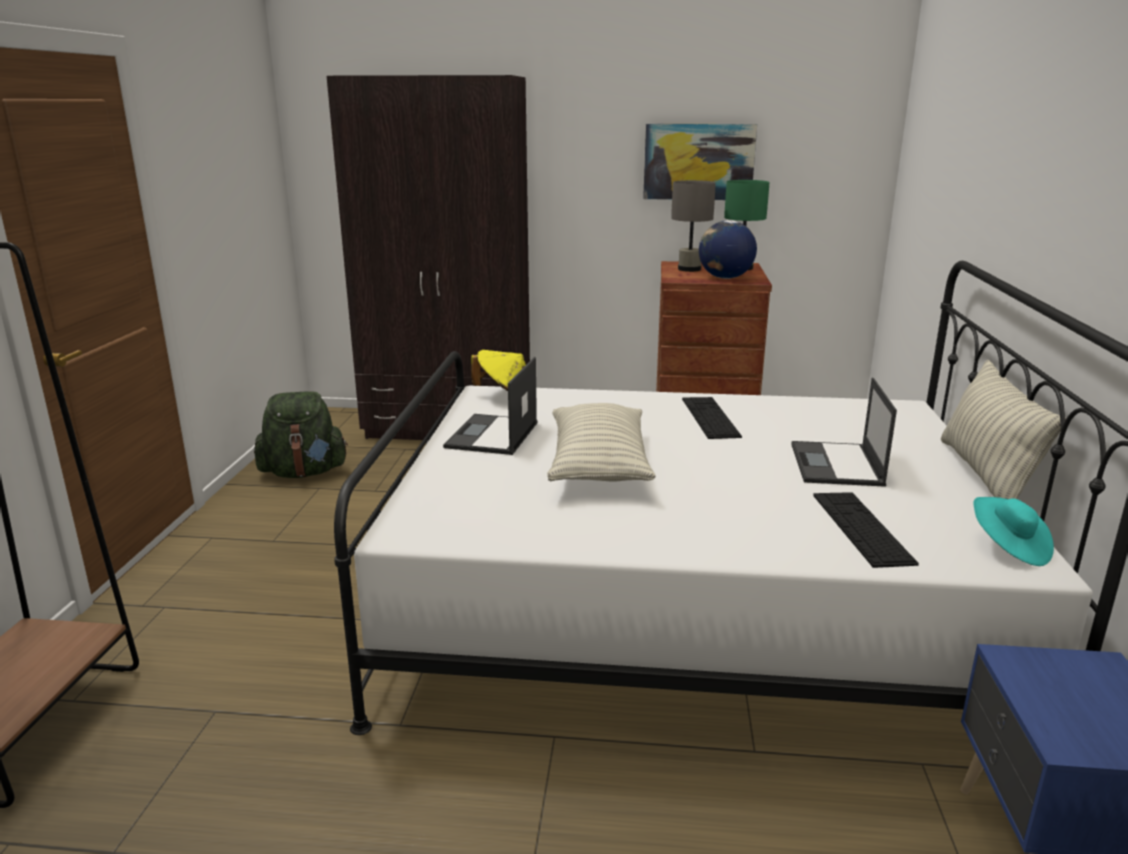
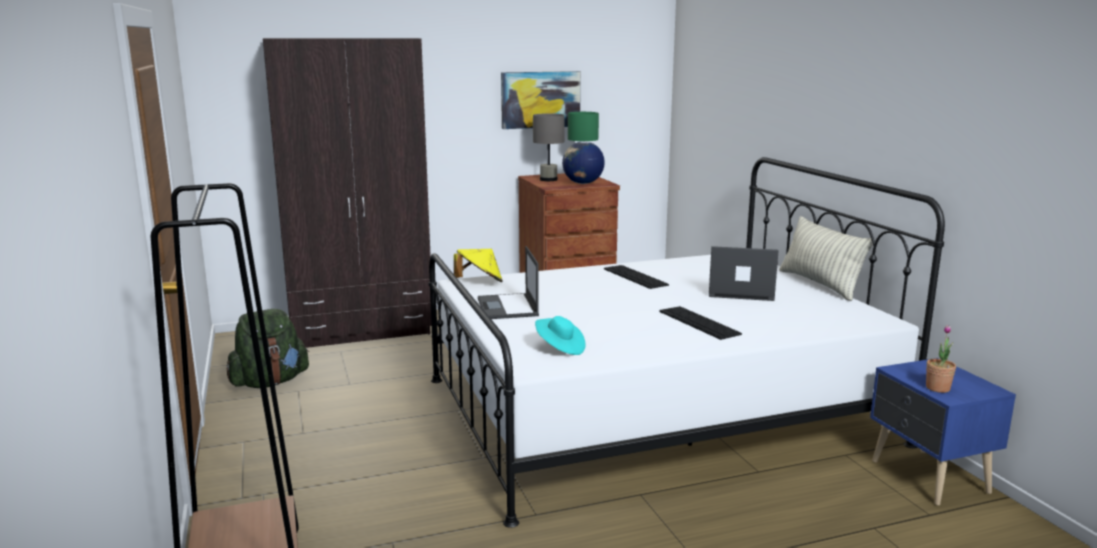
camera: 25 degrees left, 5 degrees down
pillow [547,403,656,482] -> none
laptop [791,377,897,487] -> laptop turned 120 degrees clockwise [709,246,779,301]
keyboard [813,492,919,568] -> keyboard moved to [659,306,742,340]
turquoise hat [973,497,1054,566] -> turquoise hat moved to [535,316,586,355]
none -> potted plant [926,325,956,393]

